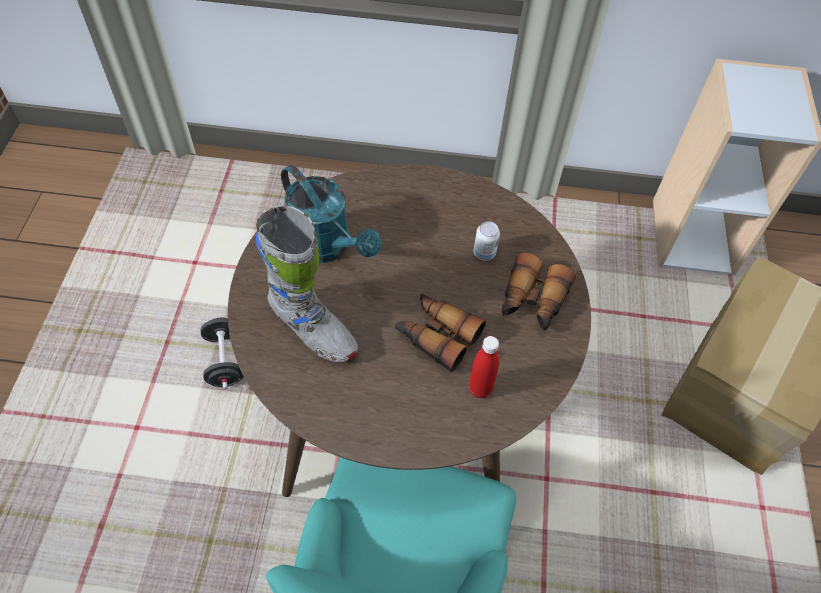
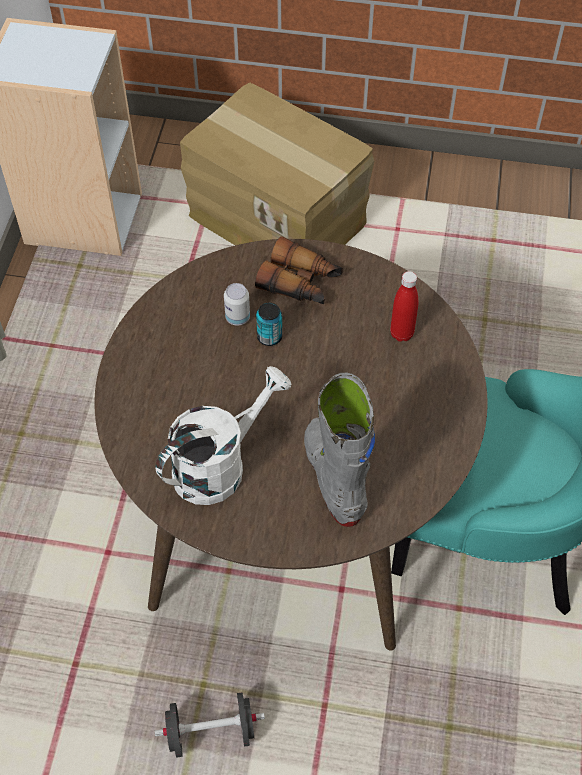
camera: 85 degrees left, 0 degrees up
grey boot [256,205,358,362] -> grey boot turned 60 degrees counterclockwise [304,372,375,527]
turquoise watering can [281,165,381,263] -> white watering can [155,366,292,505]
binoculars [396,293,486,373] -> none
none -> can [256,302,282,346]

